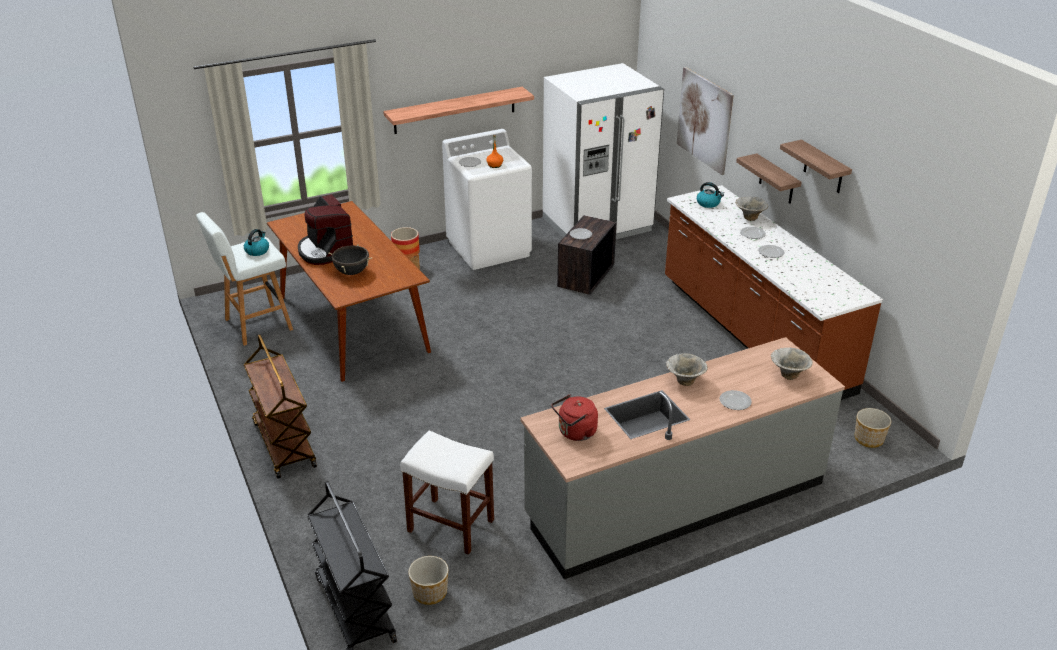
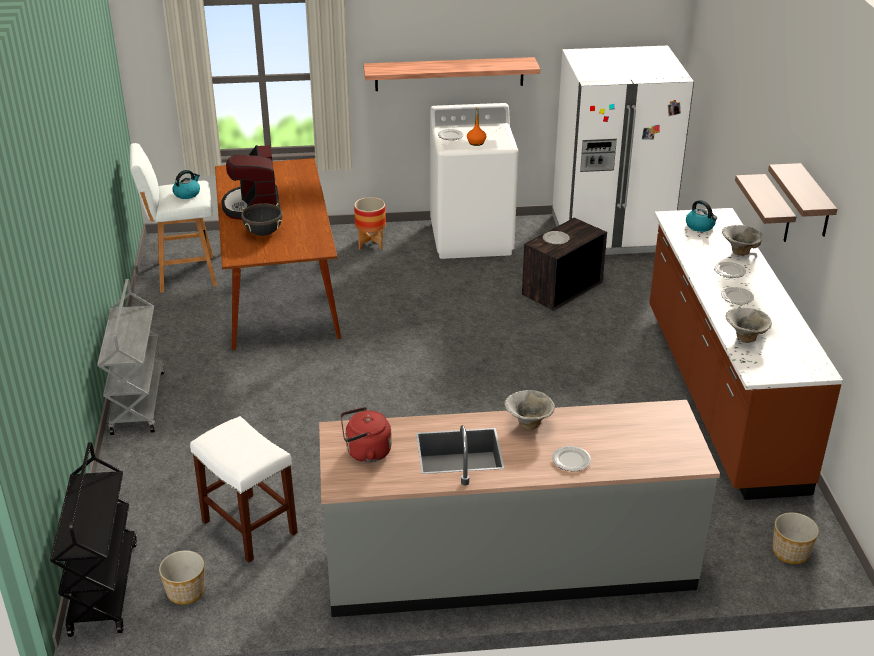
camera: 20 degrees right, 0 degrees up
brown cart [244,334,317,478] -> grey cart [97,279,164,435]
picture [677,67,734,175] -> none
bowl [771,347,813,380] -> bowl moved to [726,308,772,343]

